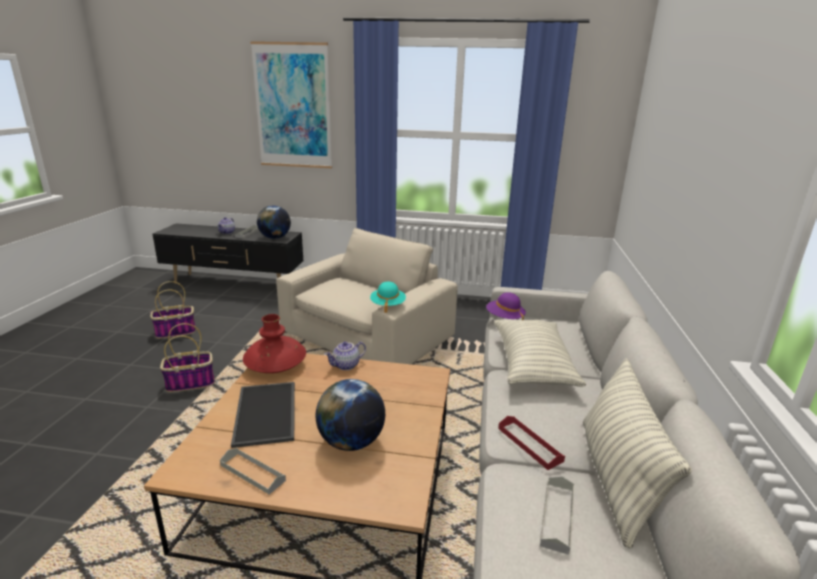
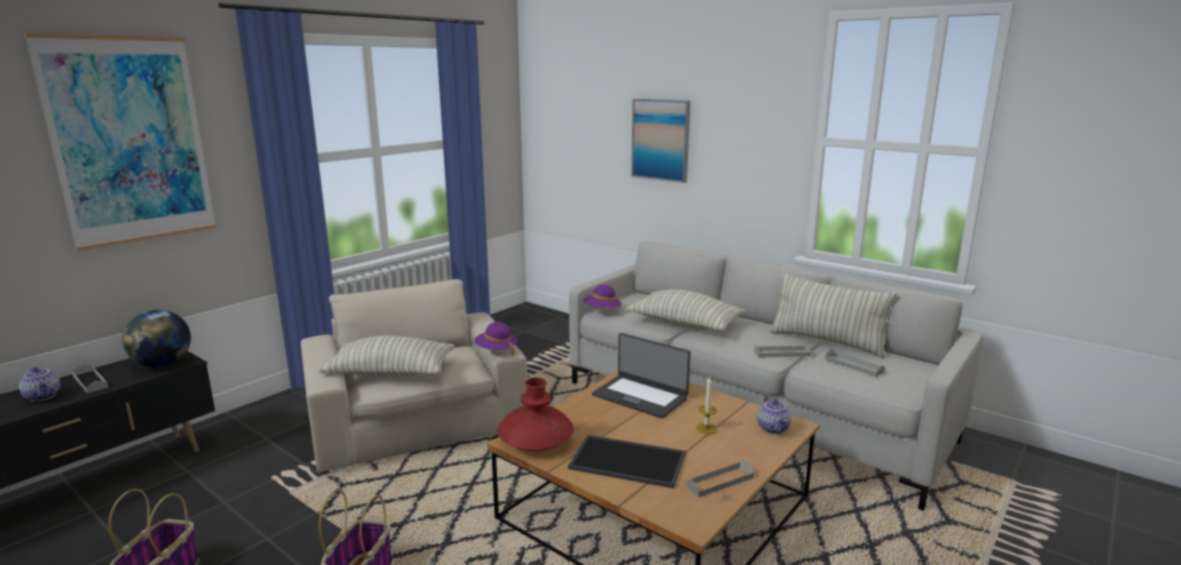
camera: 60 degrees left, 5 degrees down
globe [316,379,385,451] -> candle [696,377,717,434]
teapot [324,341,366,370] -> teapot moved to [757,396,791,434]
turquoise hat [370,281,406,313] -> purple hat [474,322,518,355]
red tray [498,416,565,470] -> grey tray [754,345,811,358]
none -> pillow [318,336,455,378]
none -> laptop [592,333,690,418]
none -> picture [631,99,690,183]

